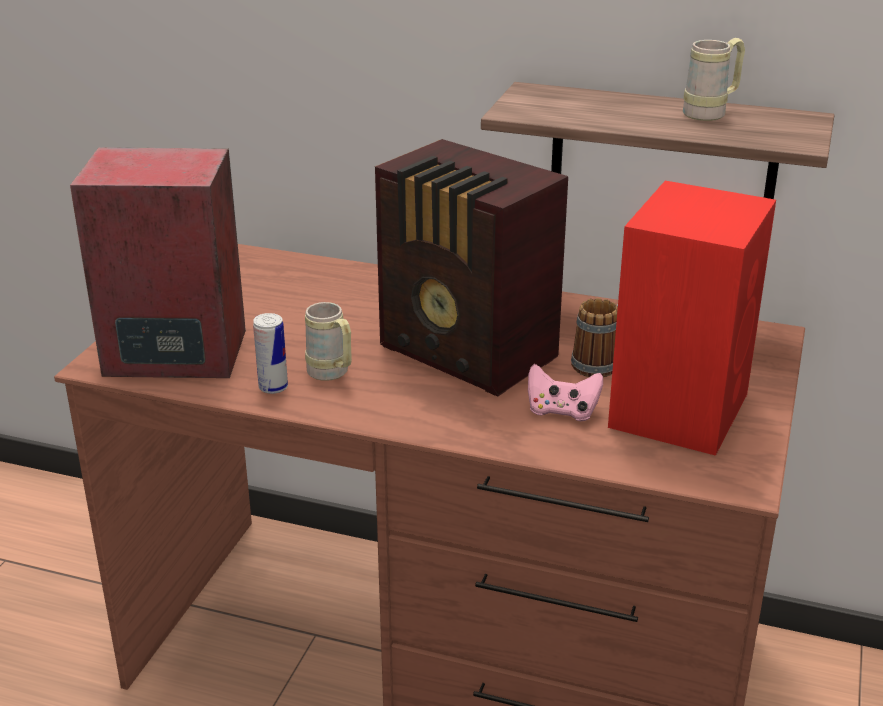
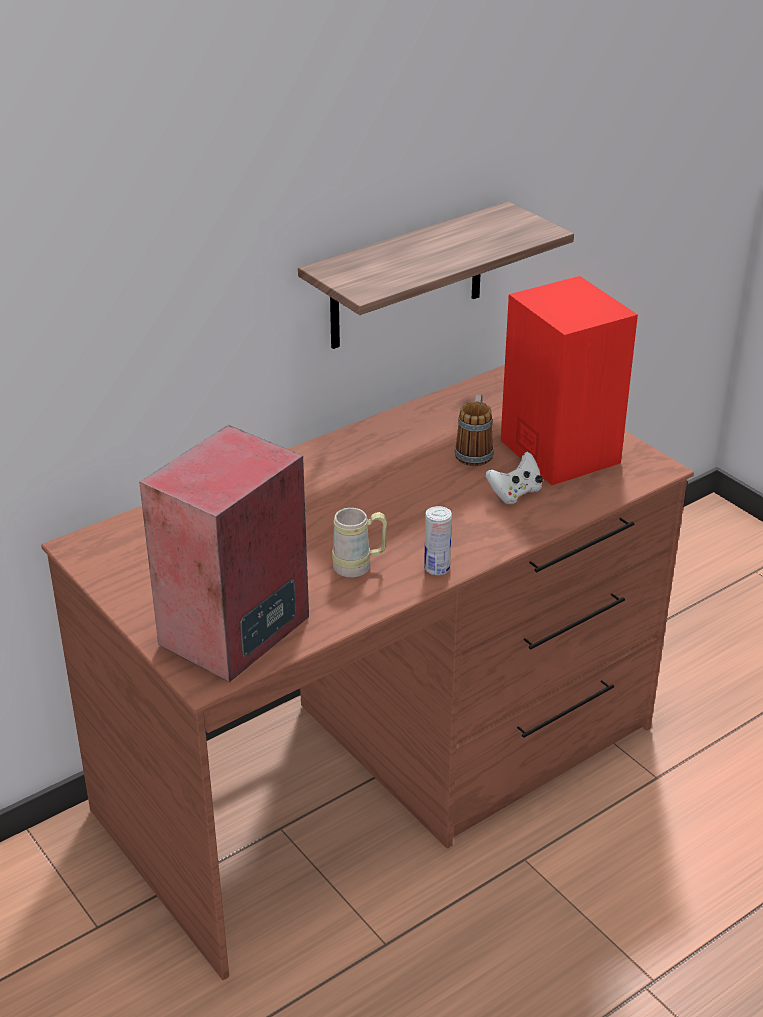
camera: 55 degrees left, 5 degrees up
can [253,313,288,394] -> can moved to [424,506,452,575]
radio [375,139,568,397] -> none
pink game controller [528,364,603,421] -> white game controller [485,451,543,504]
beige mug [683,38,745,121] -> none

